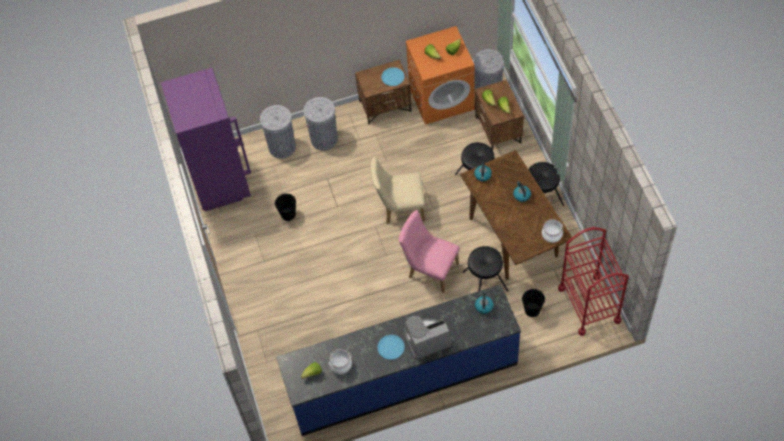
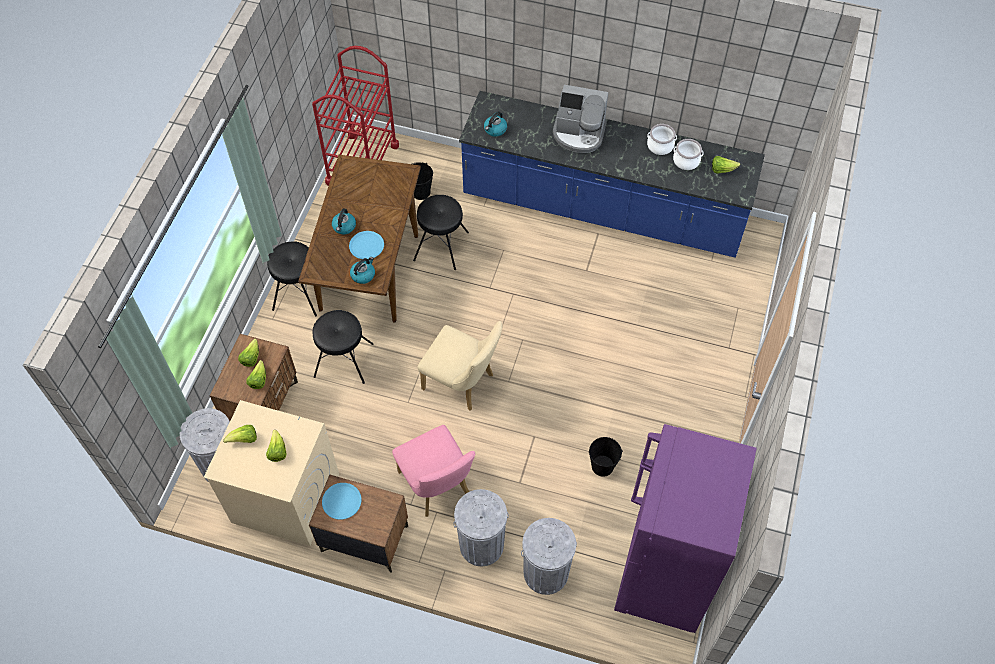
camera: 150 degrees left, 0 degrees up
blue plate [377,335,405,360] -> blue plate moved to [349,231,384,259]
pink chair [399,210,460,293] -> pink chair moved to [392,425,475,517]
orange washing machine [406,26,475,125] -> beige washing machine [204,400,339,546]
cooking pot [542,219,563,243] -> cooking pot moved to [647,124,677,155]

